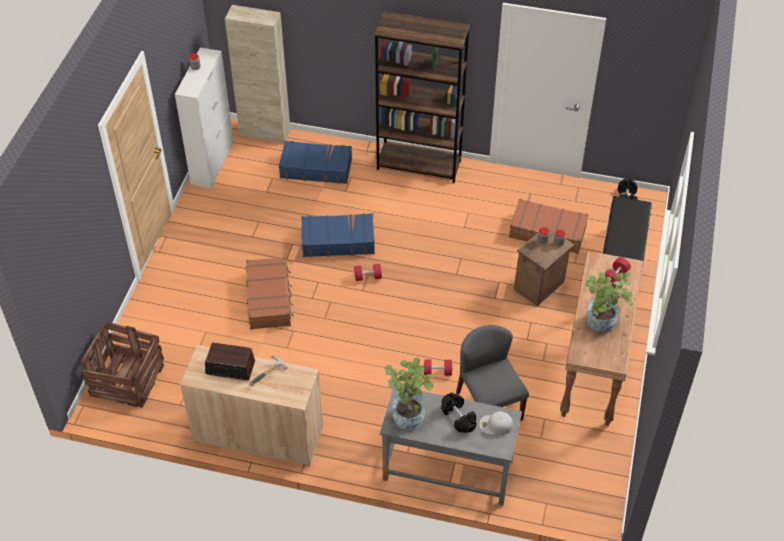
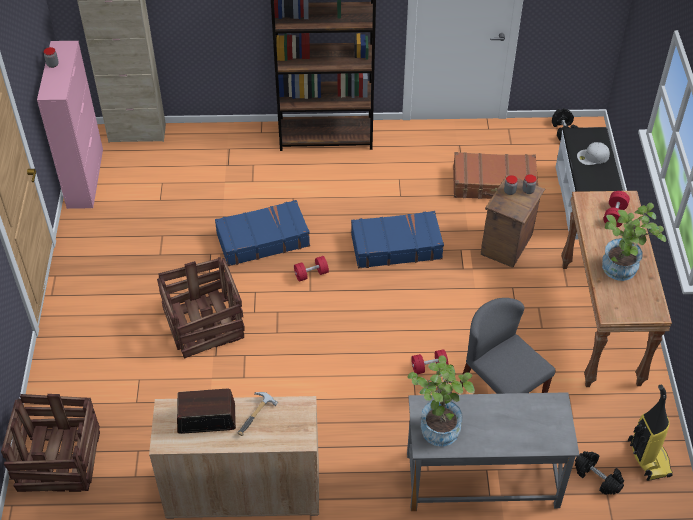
camera: 15 degrees left, 0 degrees up
white cabinet [175,48,234,188] -> pink cabinet [37,41,103,209]
brown suitcase [246,257,294,329] -> crate [157,257,245,359]
blue suitcase [279,141,352,184] -> blue suitcase moved to [351,211,444,269]
black dumbbell [441,392,476,433] -> black dumbbell moved to [575,451,624,495]
white cap [479,411,513,435] -> white cap moved to [577,142,610,165]
none -> vacuum cleaner [628,385,673,481]

